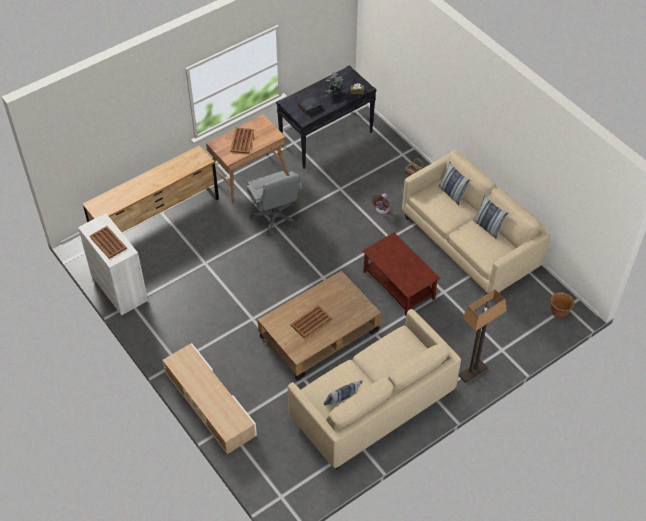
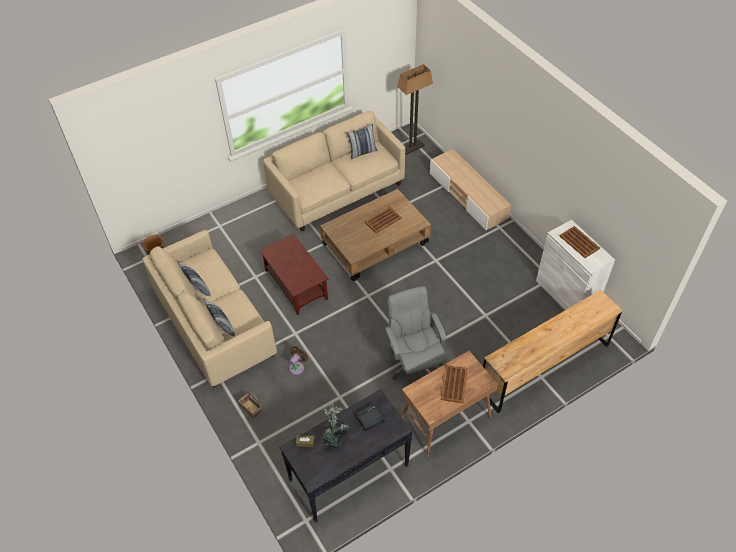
camera: 175 degrees left, 0 degrees up
floor lamp [458,289,507,383] -> floor lamp moved to [397,64,433,155]

